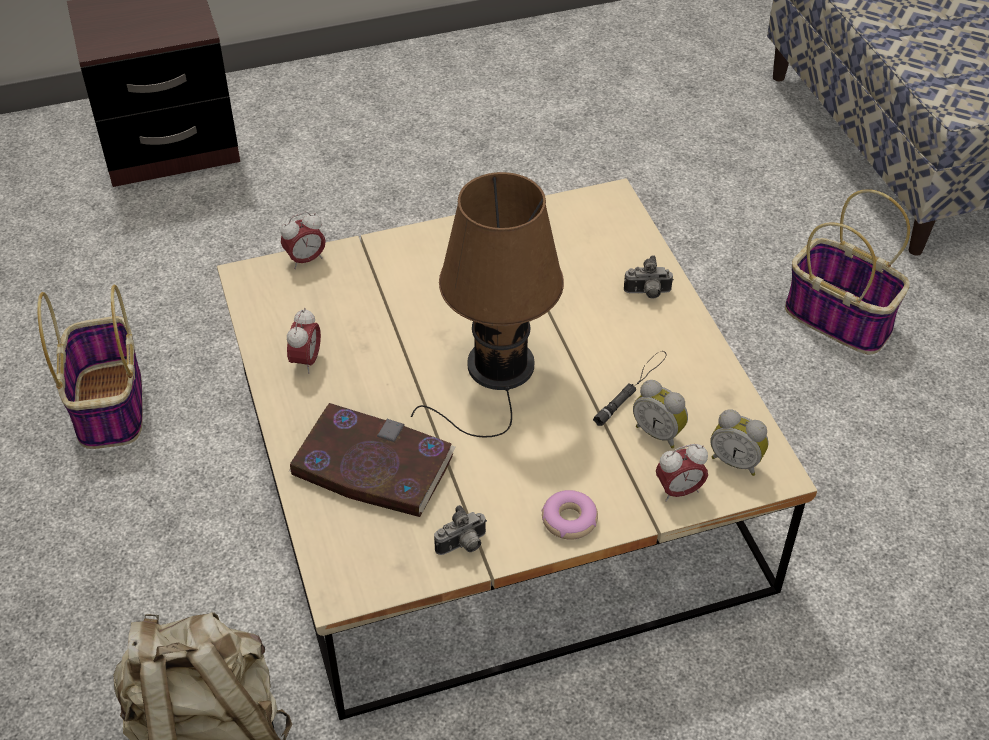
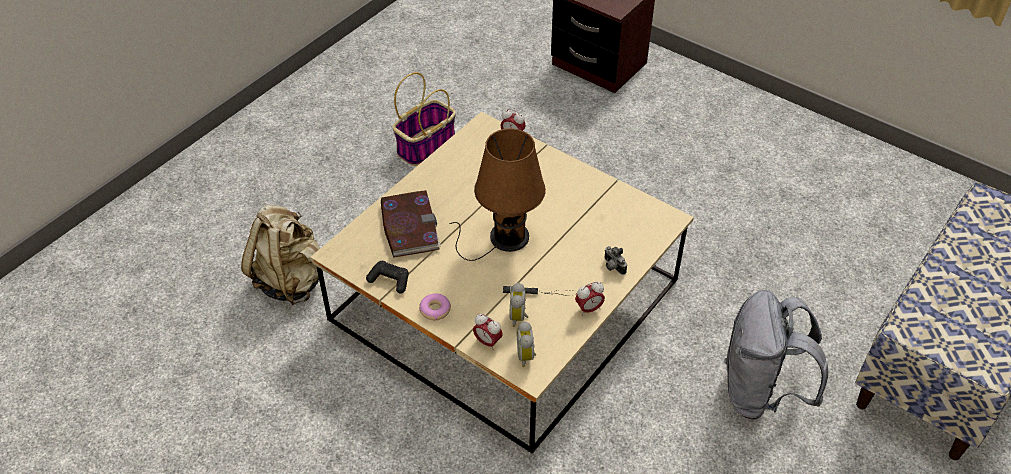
camera: 55 degrees right, 0 degrees up
alarm clock [287,308,321,374] -> alarm clock moved to [575,282,605,316]
camera [434,505,487,555] -> black game controller [366,261,409,294]
basket [785,189,910,355] -> grey backpack [724,290,828,420]

